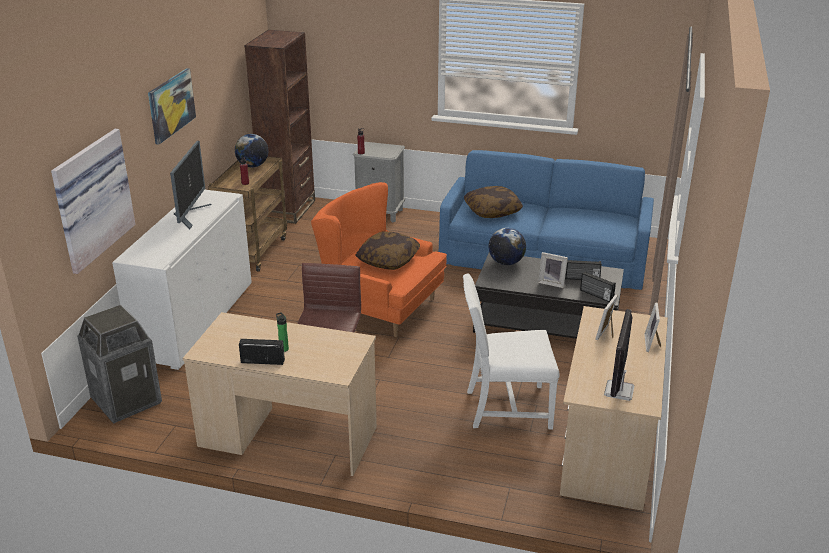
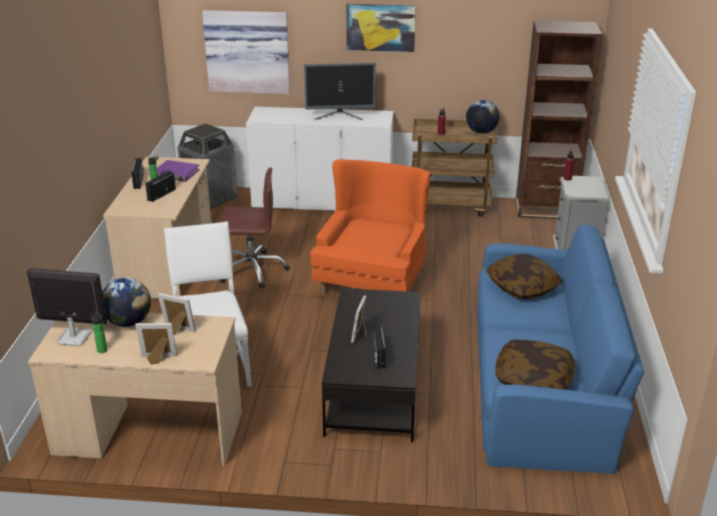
camera: 80 degrees right, 0 degrees up
pillow [355,232,420,270] -> pillow moved to [495,340,575,390]
globe [489,228,526,265] -> globe moved to [102,277,151,327]
radio [580,271,616,302] -> radio moved to [145,171,176,202]
none -> bottle [89,311,107,353]
none -> purple book [157,160,200,182]

